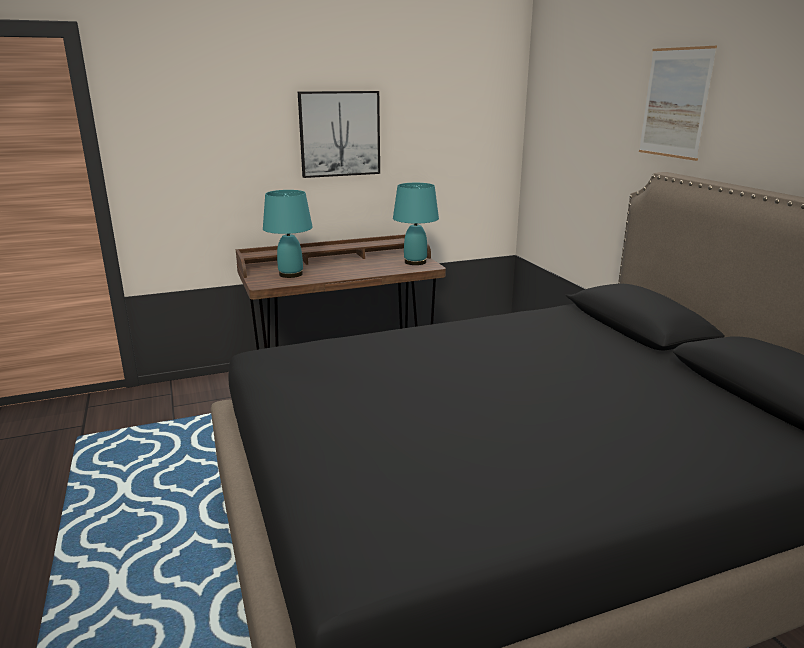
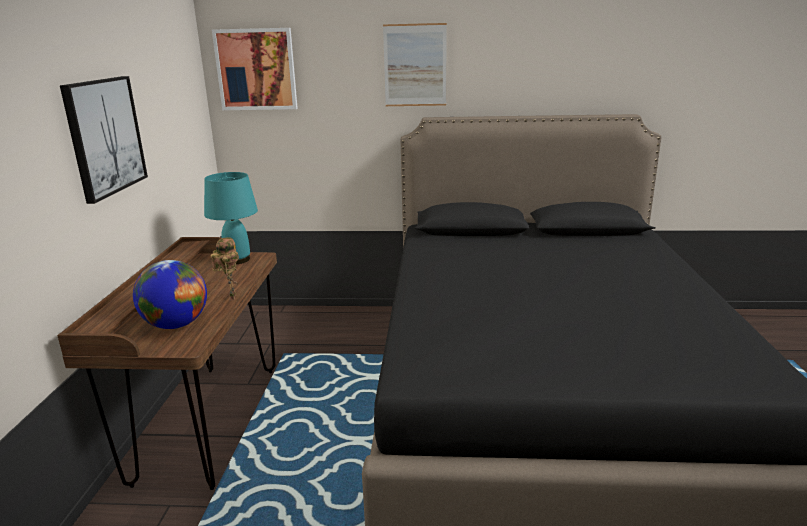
camera: 65 degrees left, 0 degrees up
turquoise table lamp [263,190,313,278] -> globe [133,260,207,329]
none -> toy robot [210,237,239,301]
none -> picture [212,28,298,110]

